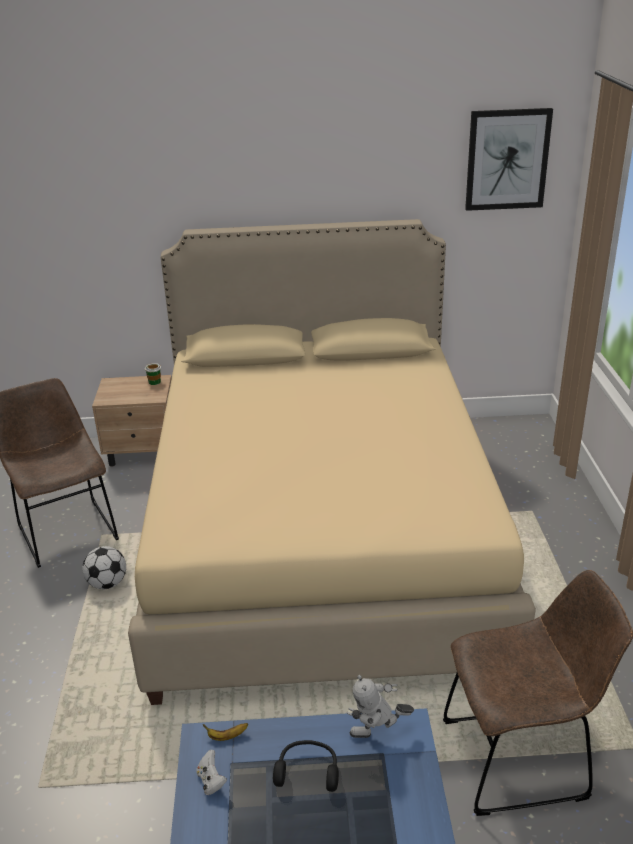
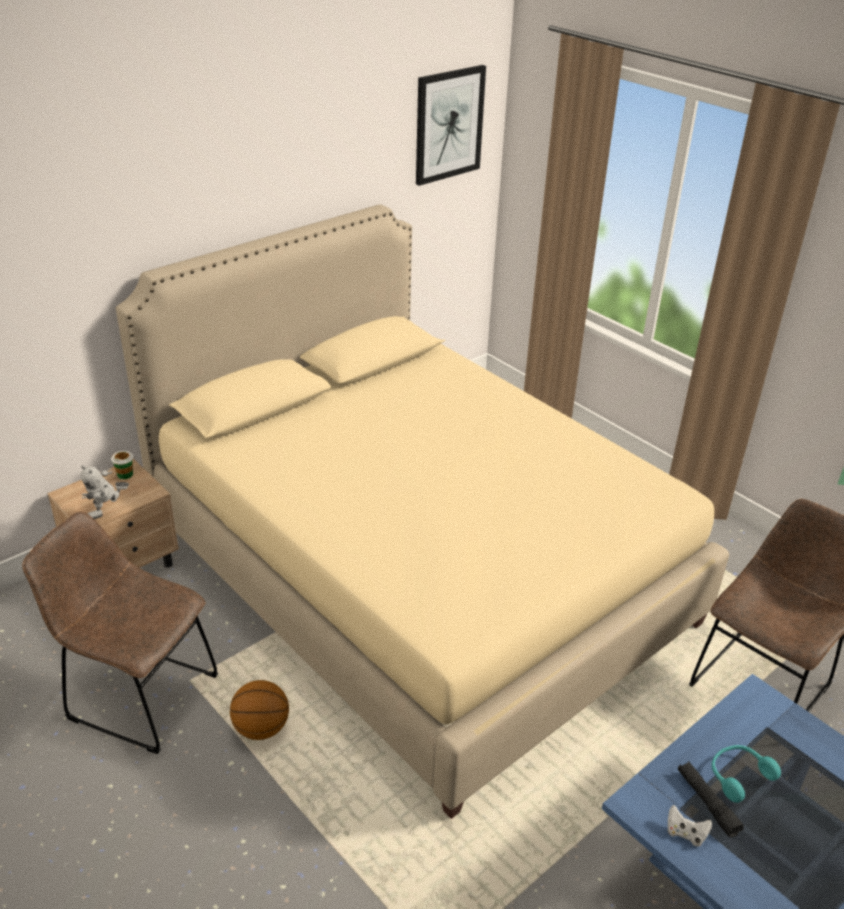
camera: 40 degrees left, 5 degrees up
football [82,546,126,589] -> basketball [230,680,289,740]
banana [202,723,248,741] -> none
black headphones [273,740,339,792] -> turquoise headphones [712,745,781,803]
toy robot [347,675,414,738] -> toy robot moved to [80,465,129,519]
none -> black flashlight [678,761,744,838]

